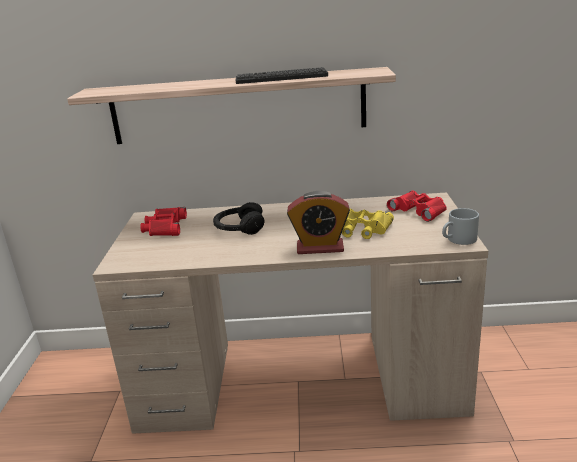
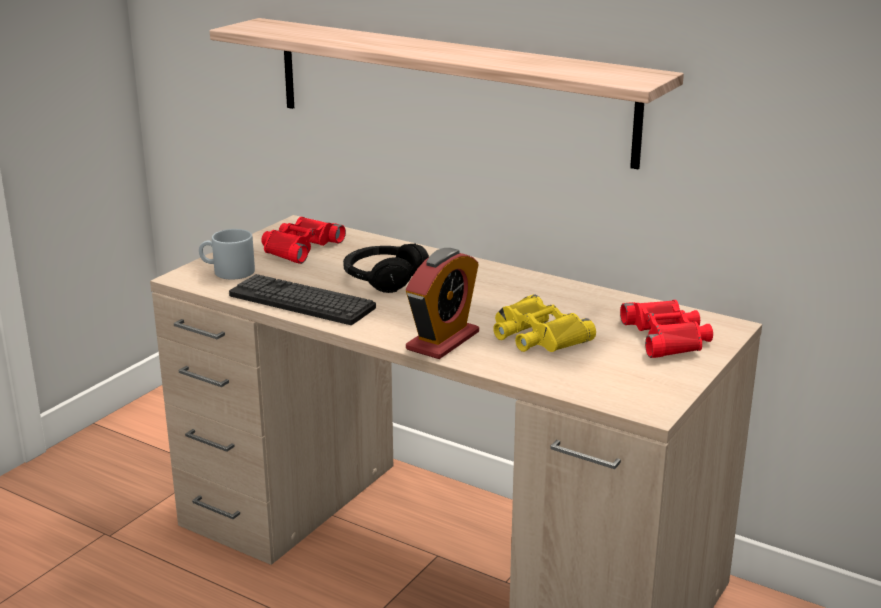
camera: 30 degrees right, 0 degrees up
keyboard [236,67,328,84] -> keyboard moved to [229,274,376,325]
alarm clock [287,191,350,254] -> alarm clock turned 90 degrees counterclockwise [406,248,479,359]
grey mug [442,208,479,245] -> grey mug moved to [199,229,255,280]

